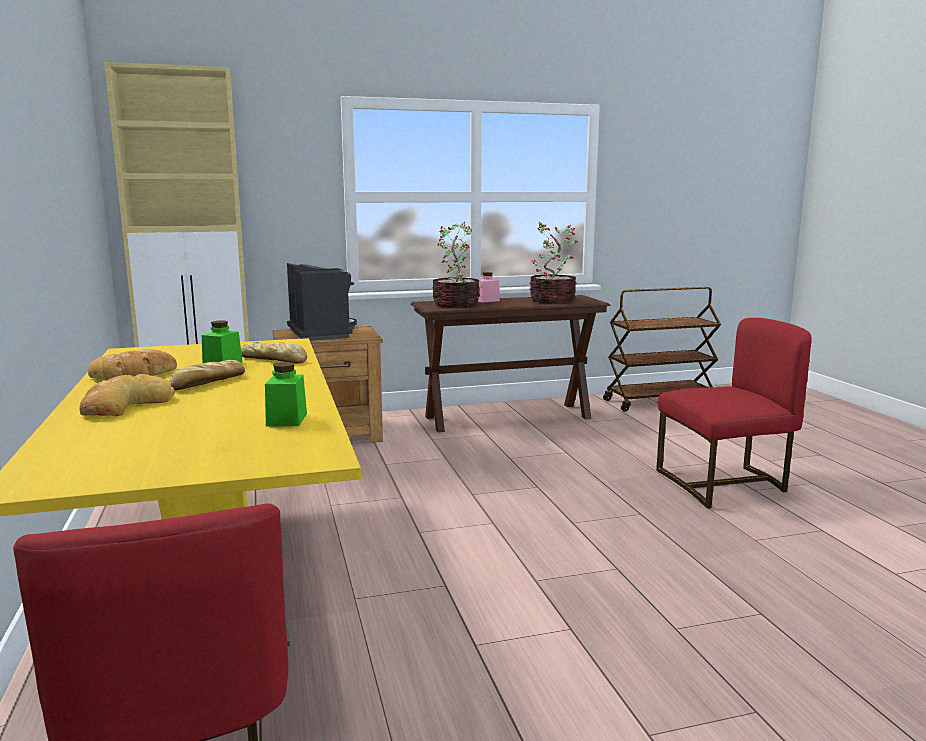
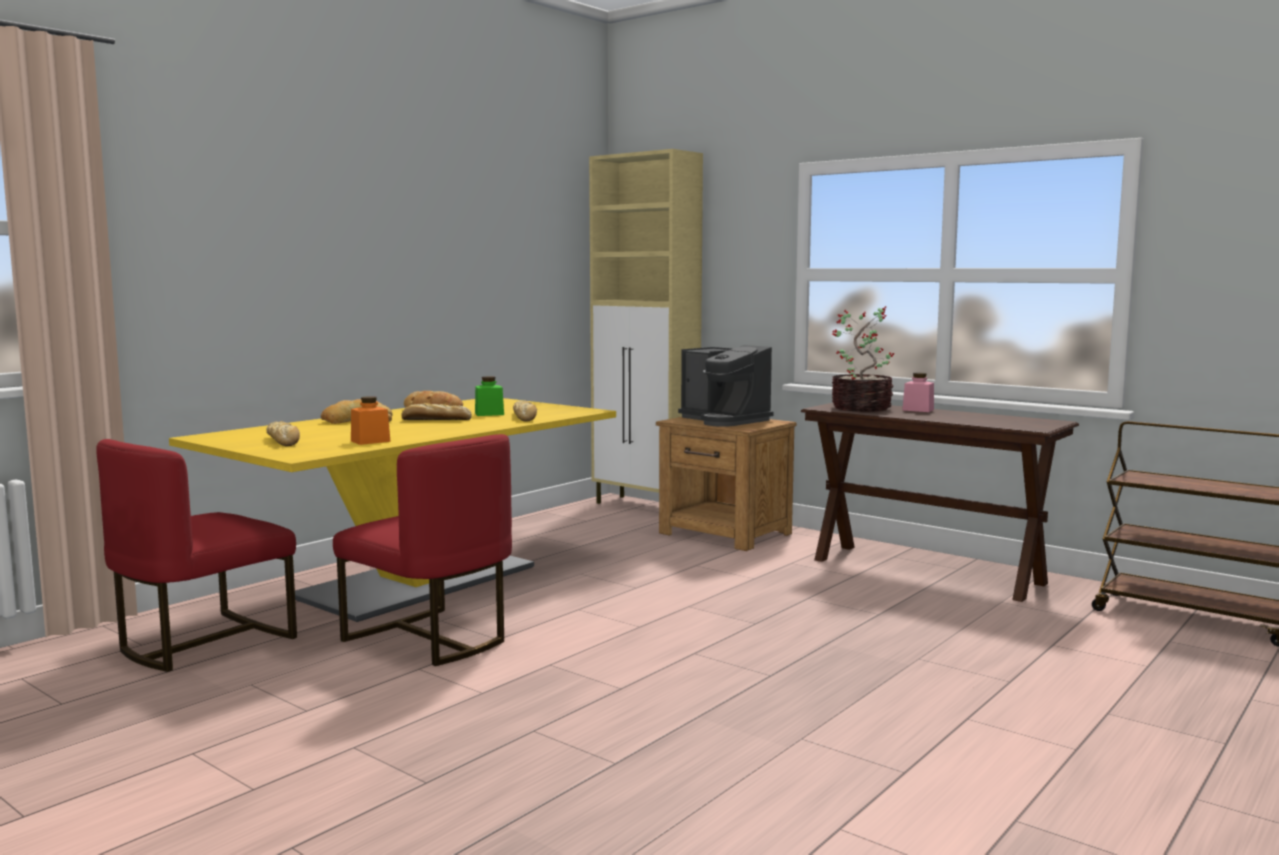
camera: 55 degrees right, 5 degrees down
green jar [265,362,307,426] -> orange jar [351,396,391,445]
coffee machine [287,263,357,341] -> coffee machine turned 105 degrees clockwise [678,345,774,427]
potted plant [529,222,578,304] -> none
red chair [656,318,811,509] -> red chair moved to [333,434,512,666]
none -> bread [267,421,300,446]

